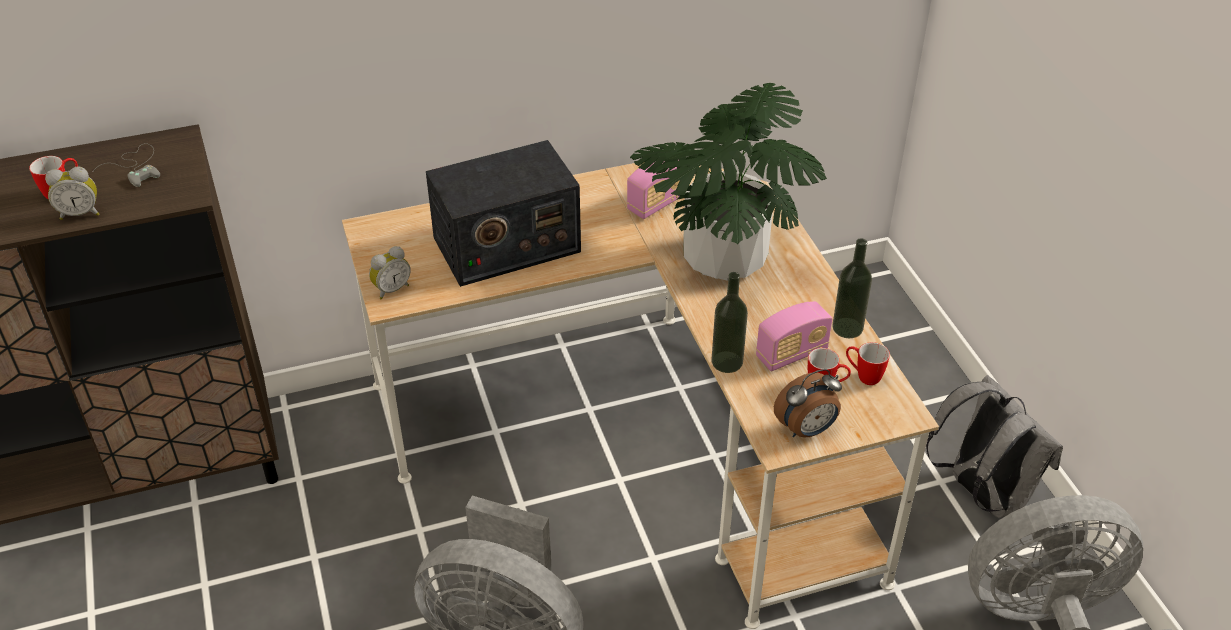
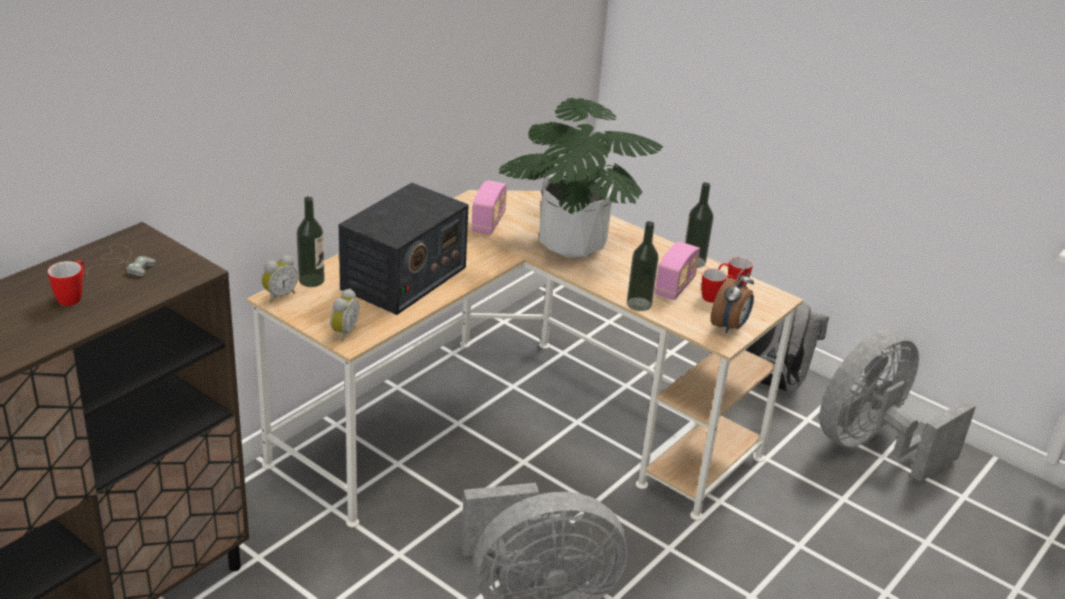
camera: 35 degrees left, 10 degrees down
alarm clock [45,167,99,220] -> alarm clock moved to [262,255,298,302]
none -> bottle [297,196,325,287]

